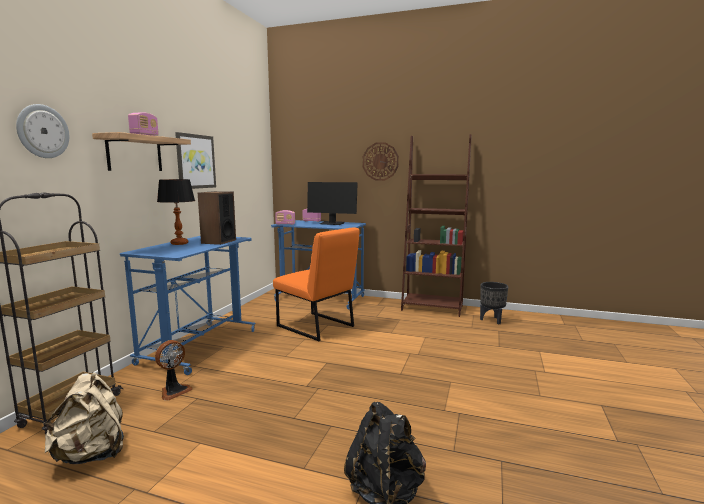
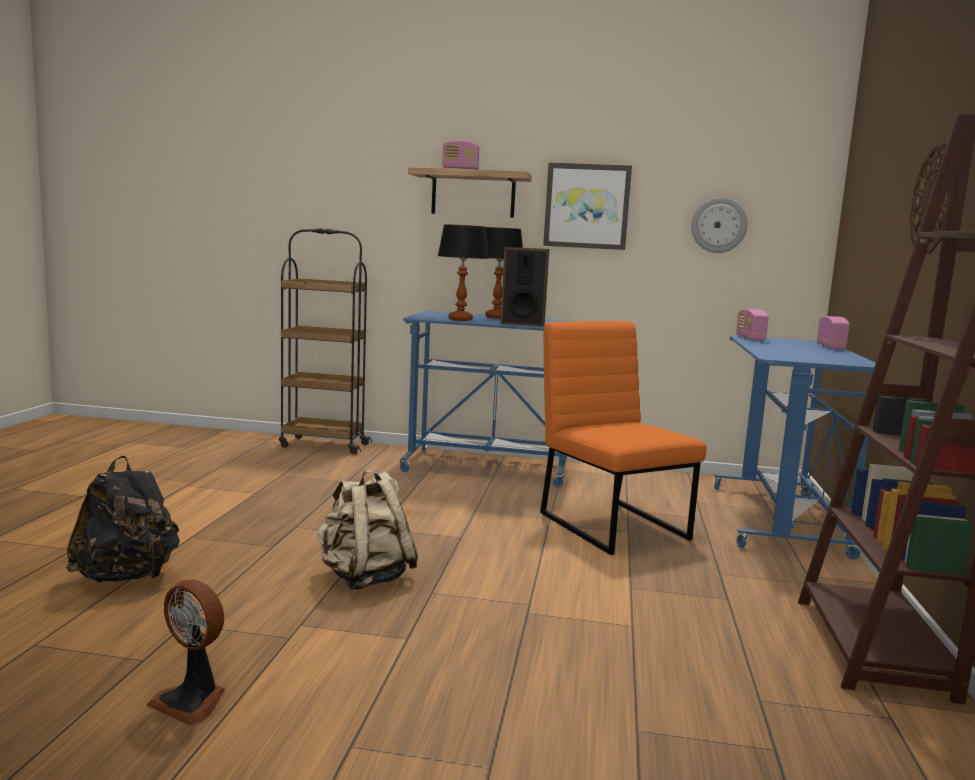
camera: 80 degrees right, 0 degrees up
wall clock [16,104,69,158] -> wall clock moved to [691,197,748,253]
beige backpack [43,372,124,464] -> beige backpack moved to [317,469,418,590]
fan [155,340,193,401] -> fan moved to [147,579,225,725]
orange chair [273,227,360,341] -> orange chair turned 120 degrees clockwise [540,321,707,555]
monitor [307,182,358,225] -> none
black planter [480,282,508,324] -> none
none -> table lamp [438,224,489,321]

